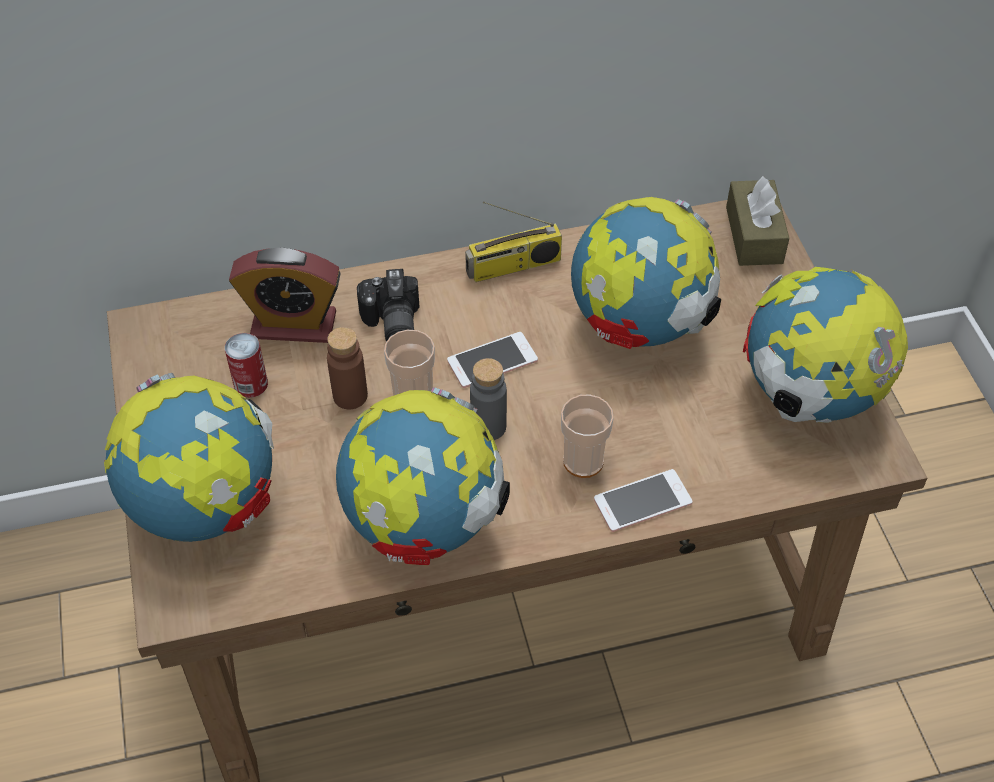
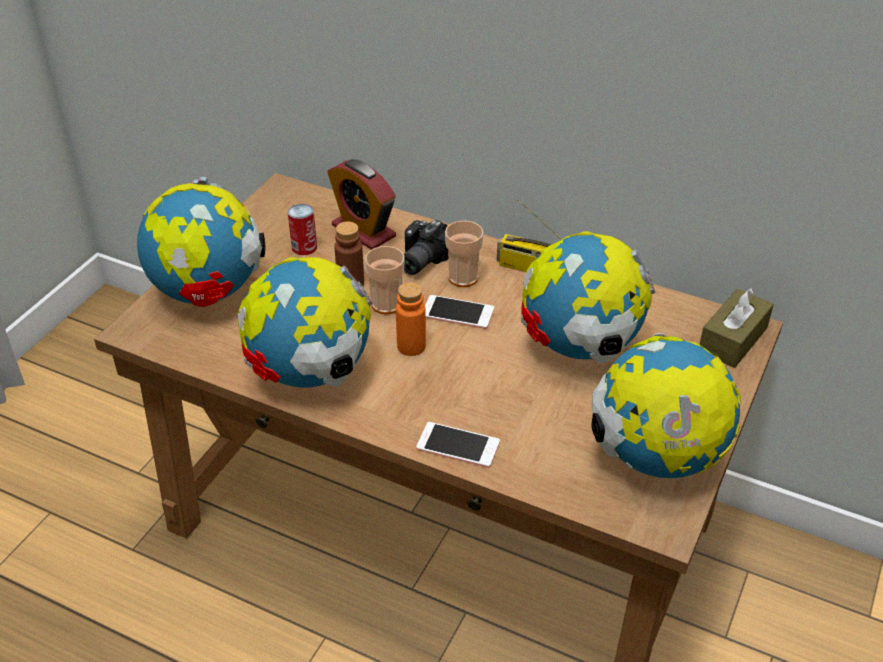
camera: 40 degrees right, 10 degrees down
grey bottle [470,358,507,440] -> orange bottle [396,282,426,356]
cup [561,394,614,478] -> cup moved to [445,221,484,287]

